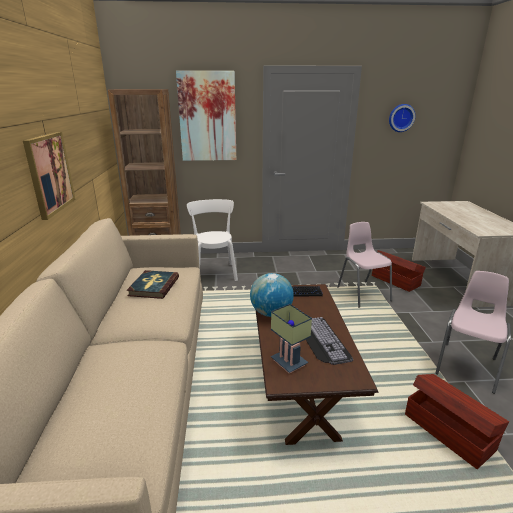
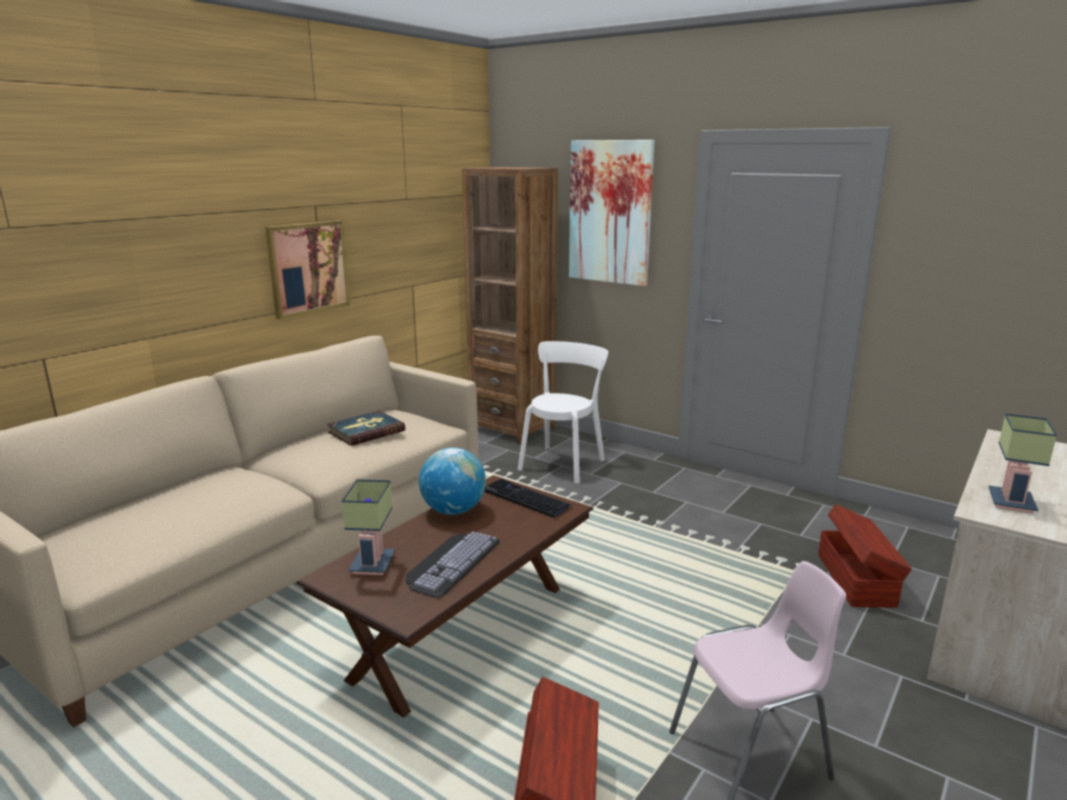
camera: 40 degrees right, 5 degrees down
pink chair [337,222,392,308] -> none
wall clock [389,104,415,132] -> none
none -> table lamp [988,413,1057,514]

